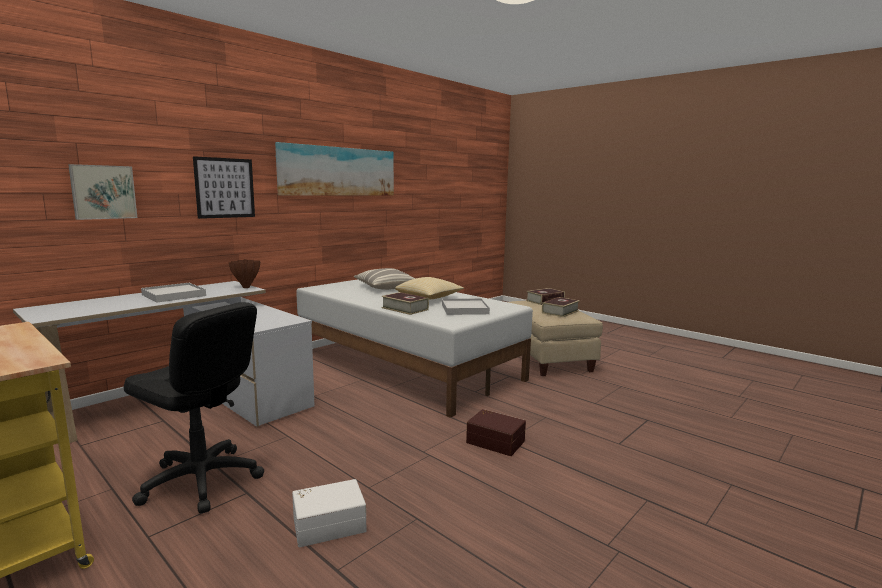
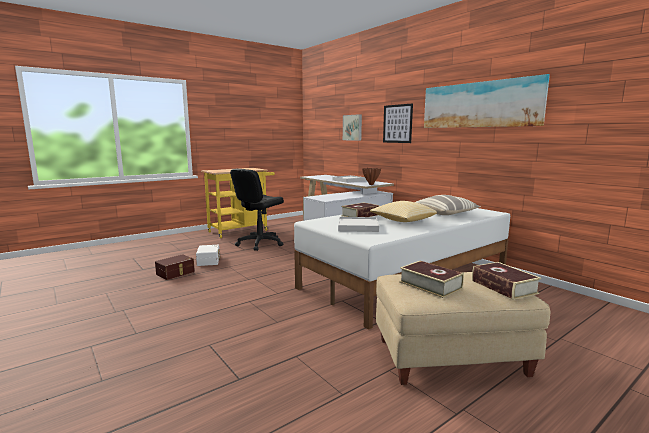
camera: 100 degrees right, 0 degrees up
brown storage box [466,409,526,456] -> brown storage box moved to [155,254,195,280]

